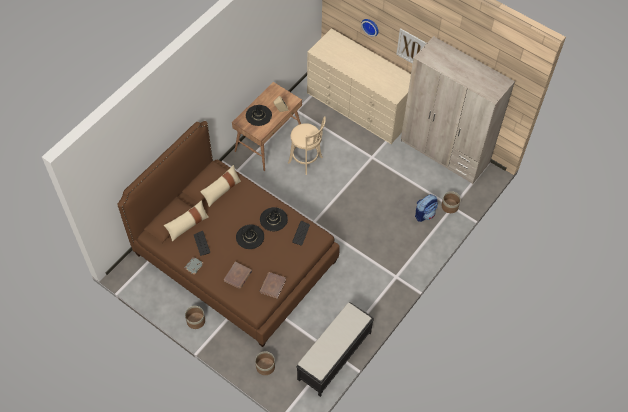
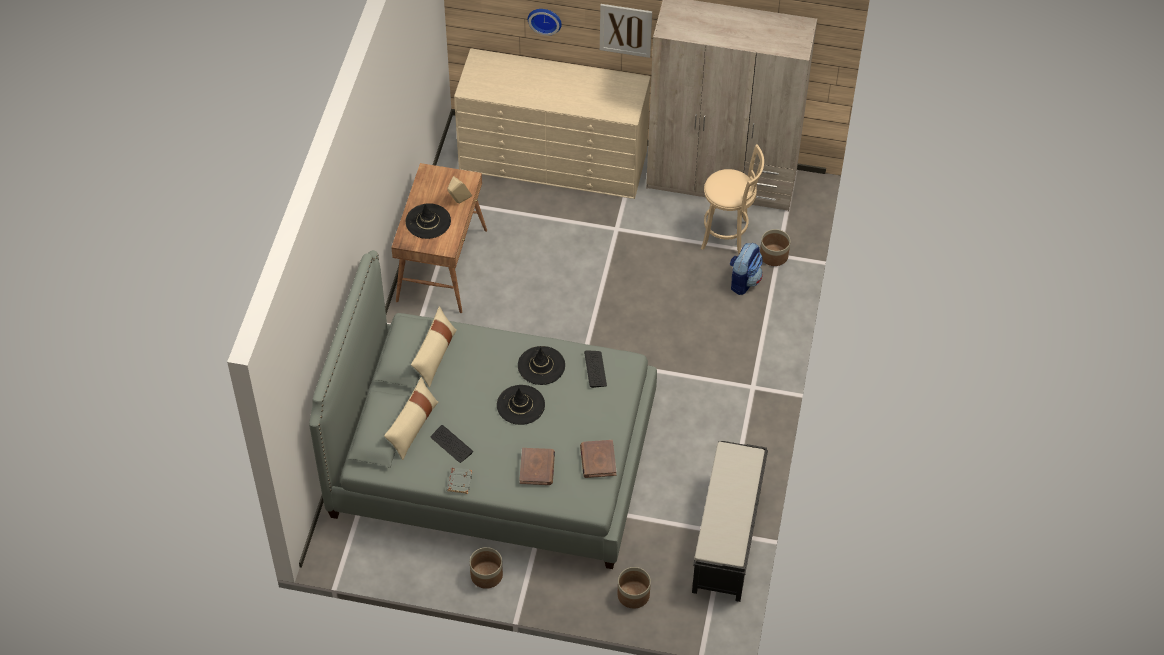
camera: 25 degrees left, 5 degrees down
brown bed [117,121,340,347] -> grey bed [309,250,657,569]
beige stool [288,116,326,175] -> beige stool moved to [701,144,764,254]

